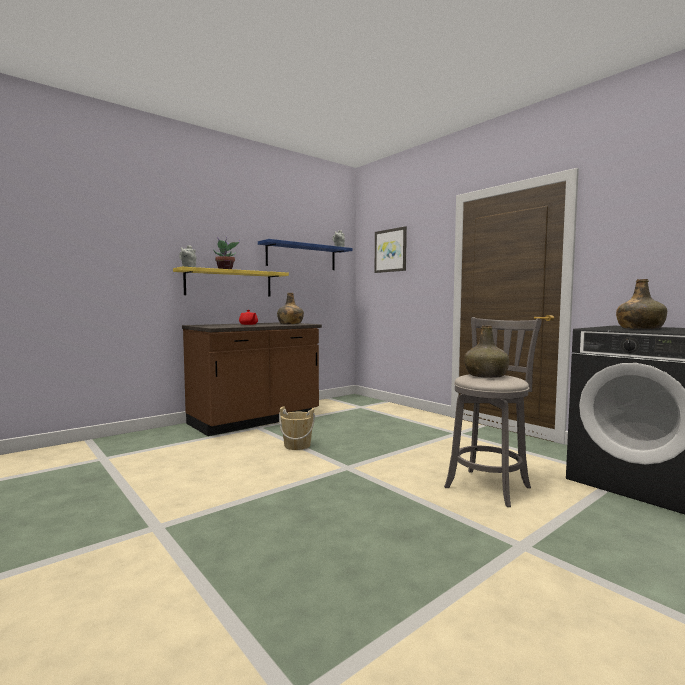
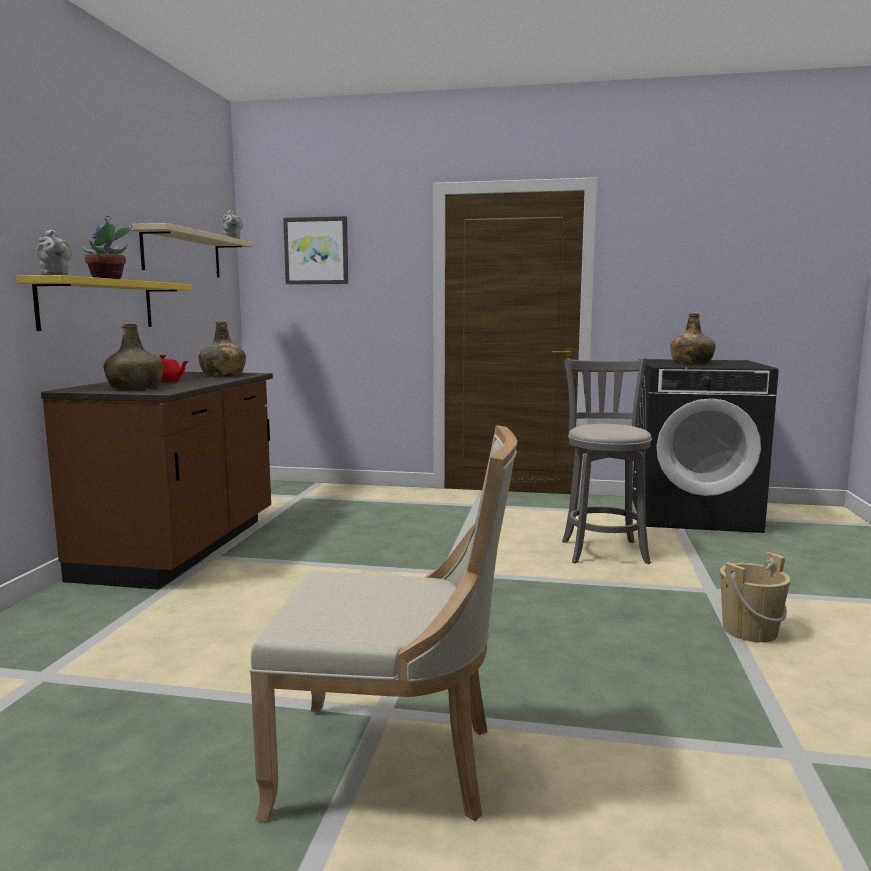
camera: 40 degrees left, 5 degrees up
blue shelf [258,239,352,270] -> beige shelf [129,223,253,278]
beige bucket [279,406,315,450] -> beige bucket moved to [720,552,790,642]
green bottle [464,326,509,378] -> green bottle moved to [104,324,163,390]
none -> beige chair [250,425,518,821]

